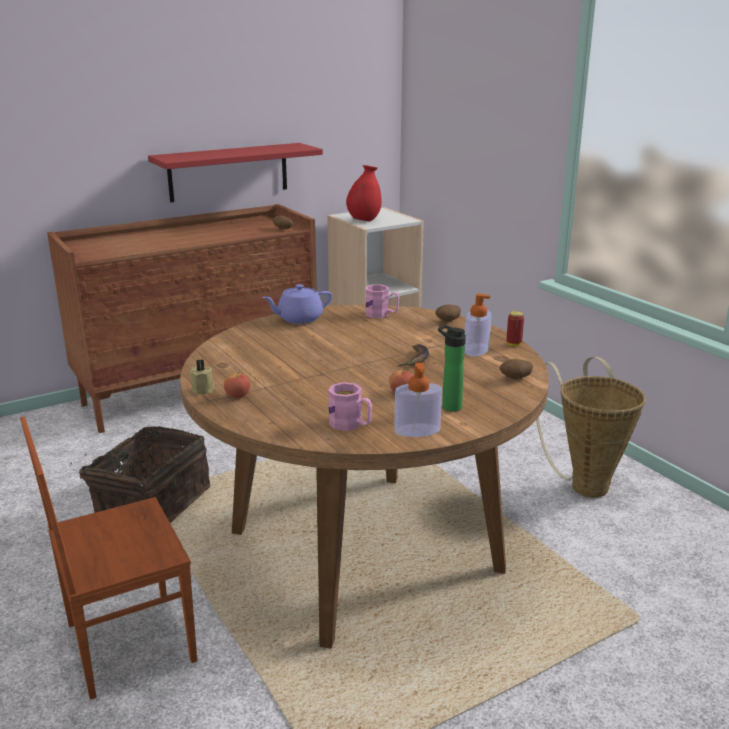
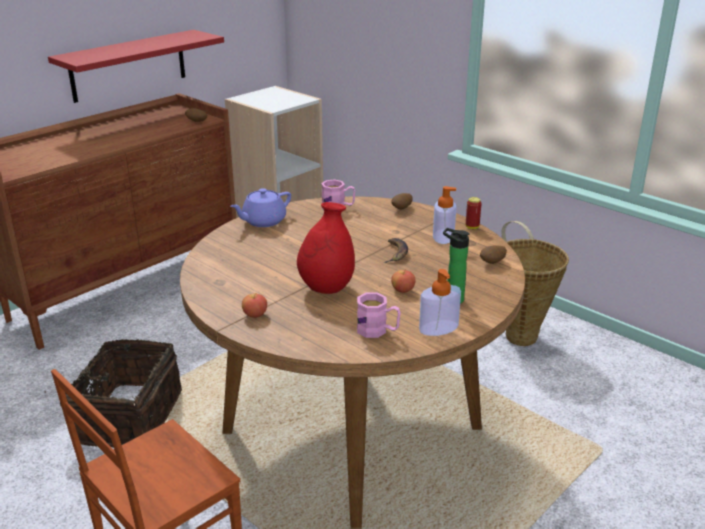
camera: 15 degrees left, 5 degrees up
beige candle [189,359,215,394] -> none
red vase [346,165,382,221] -> red vase moved to [297,202,355,294]

